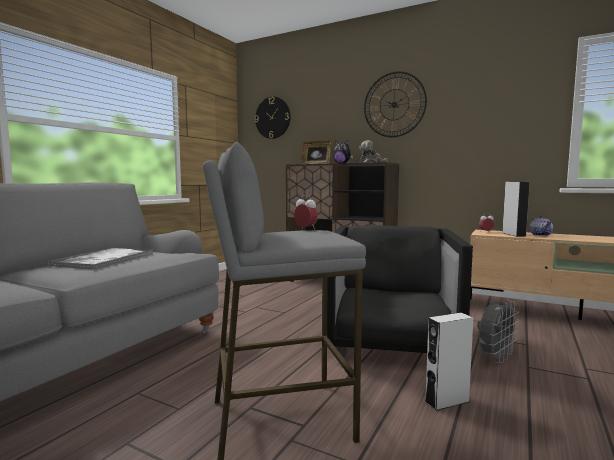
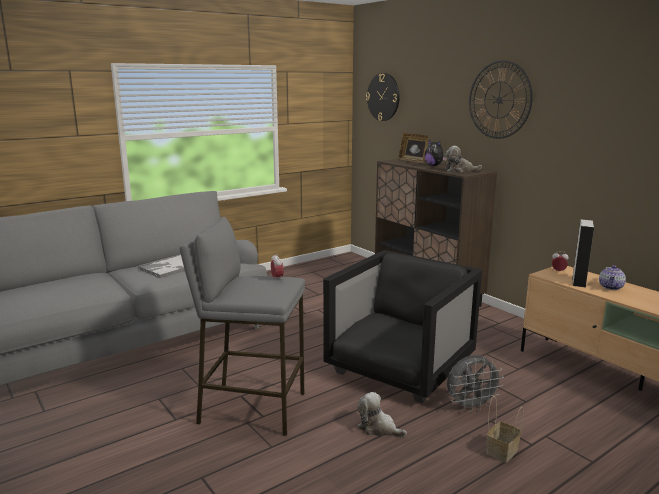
camera: 25 degrees right, 10 degrees up
grey speaker [425,312,473,411] -> plush toy [357,392,407,437]
none -> basket [486,396,523,463]

